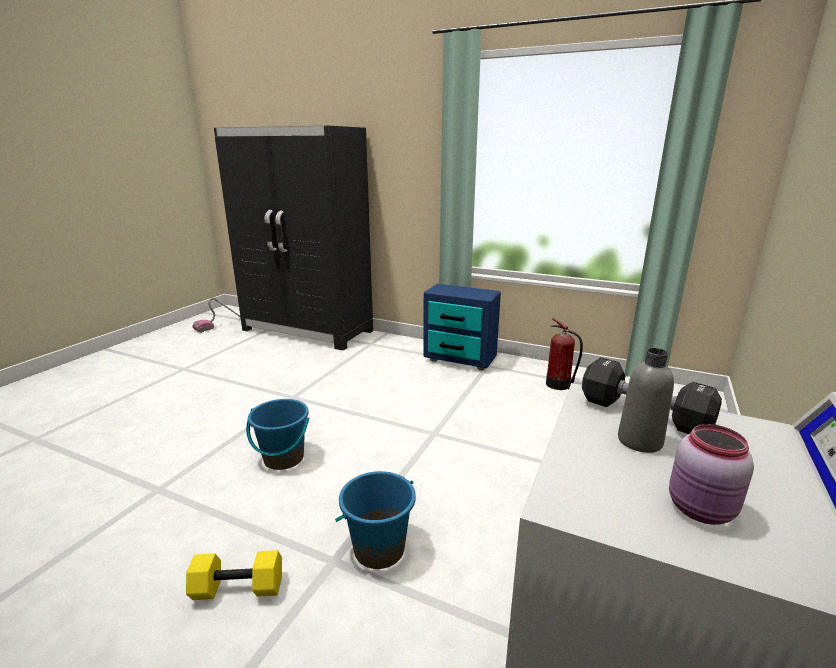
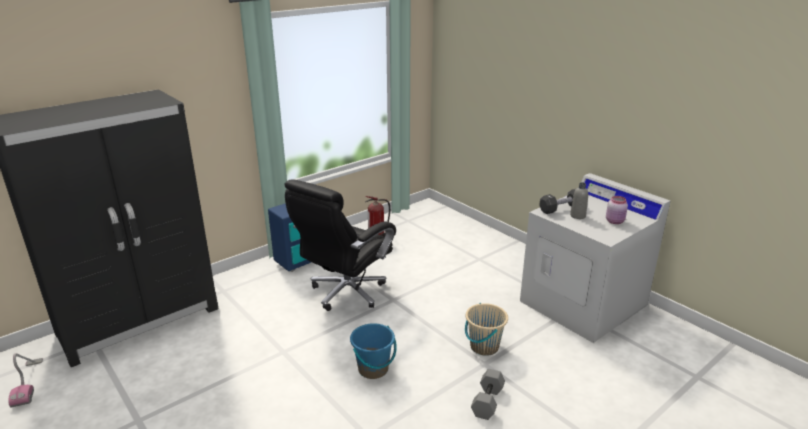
camera: 65 degrees left, 5 degrees up
yellow dumbbell [186,550,282,600] -> grey dumbbell [471,369,505,420]
blue bucket [335,471,416,569] -> beige bucket [465,303,508,356]
none -> black office chair [285,180,396,311]

